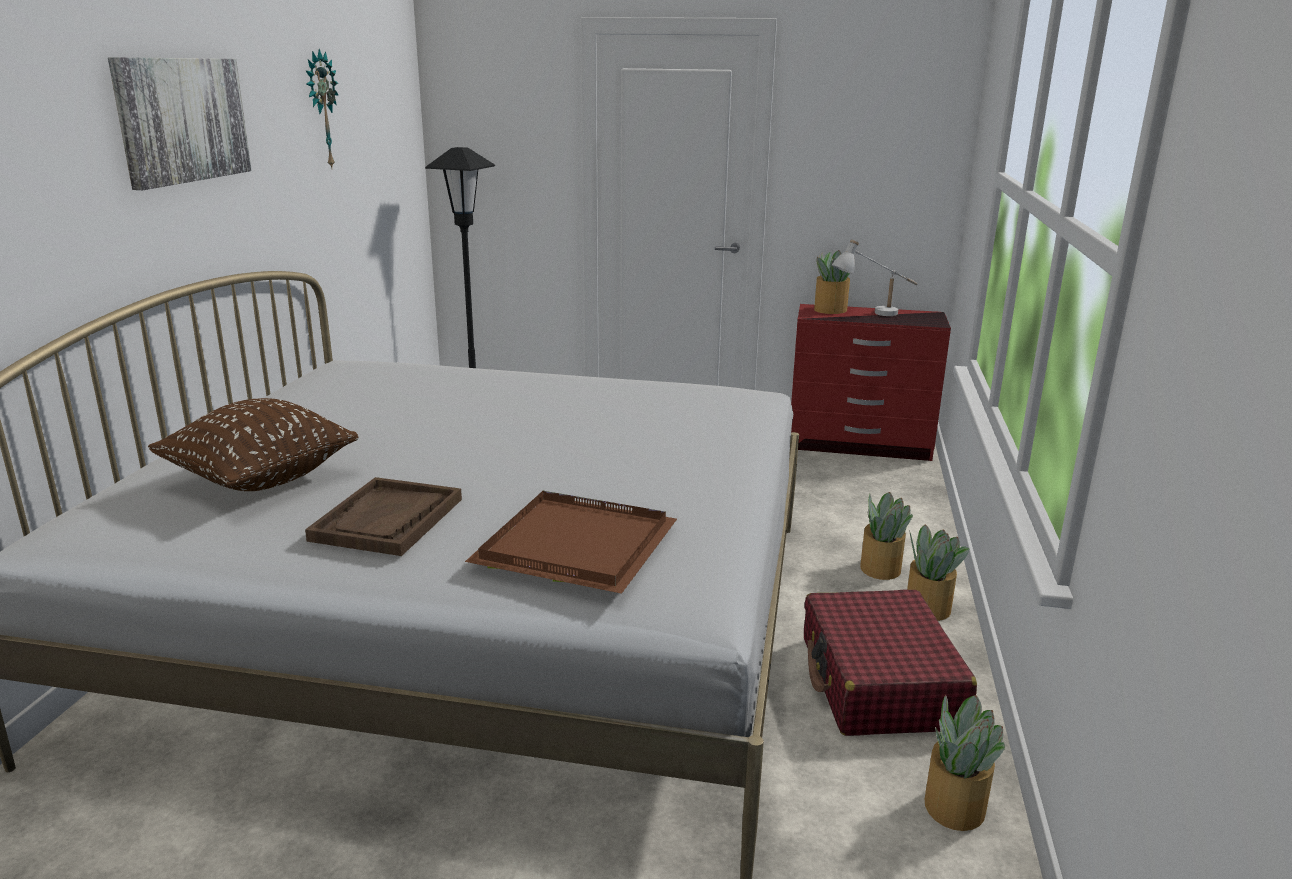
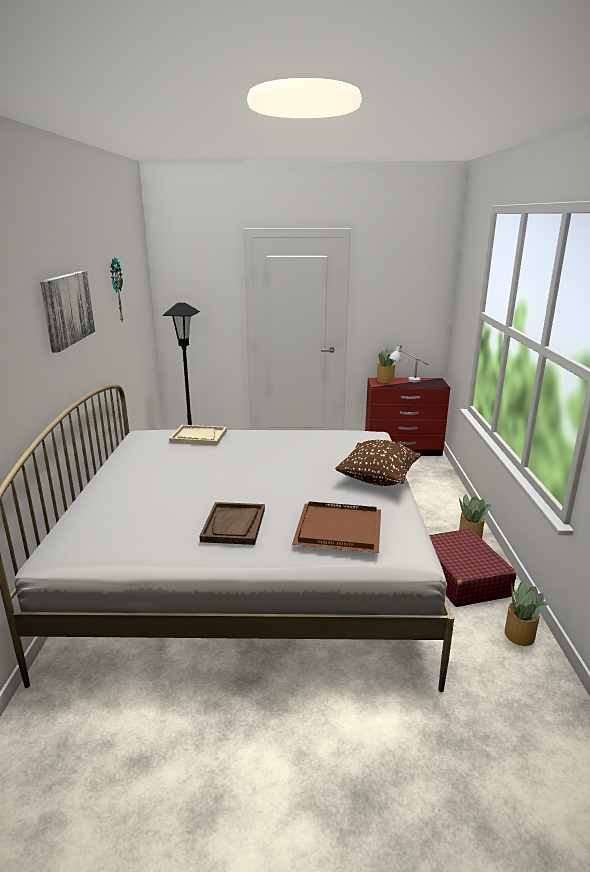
camera: 10 degrees left, 0 degrees up
brown pillow [148,398,359,491] -> brown pillow moved to [335,440,421,486]
potted plant [860,492,913,580] -> none
none -> beige tray [169,425,227,446]

